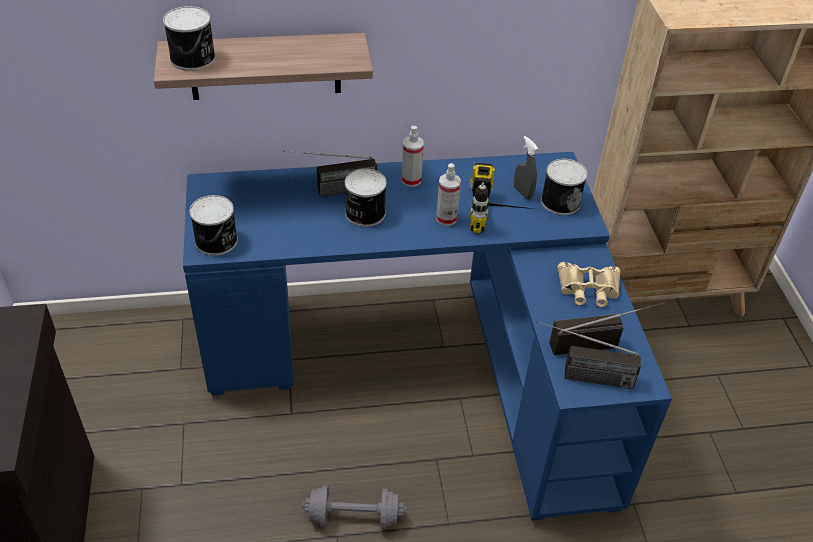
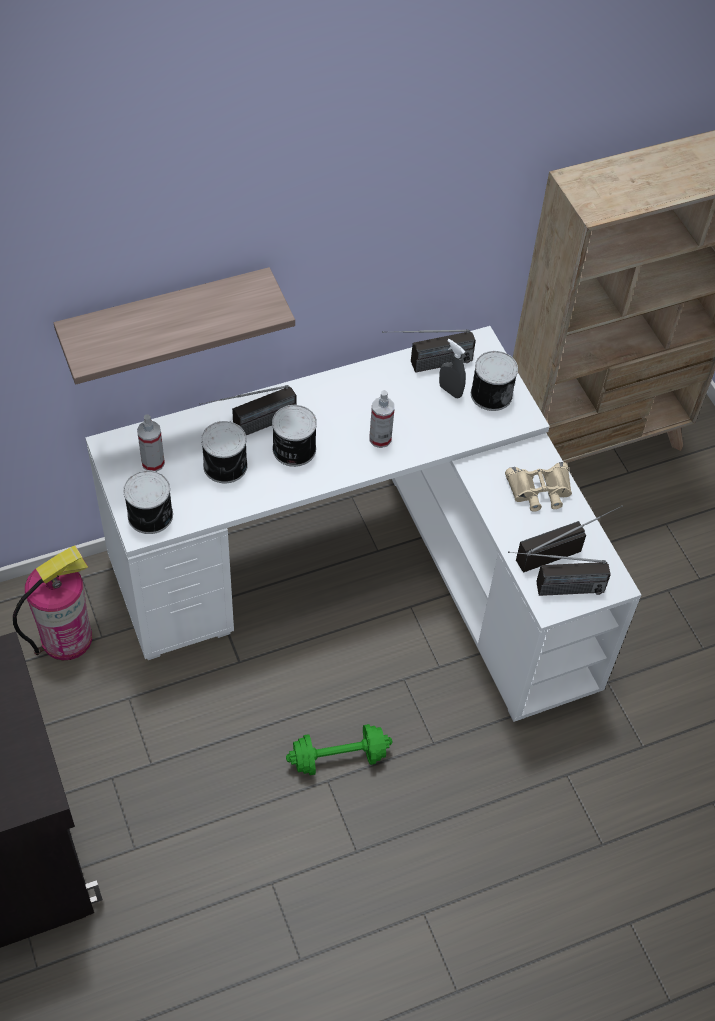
camera: 15 degrees left, 10 degrees up
can [163,6,216,71] -> can moved to [201,421,248,483]
blue desk [183,152,672,521] -> white desk [85,326,641,722]
grey dumbbell [301,485,407,529] -> green dumbbell [286,724,392,775]
spray bottle [402,126,424,187] -> spray bottle moved to [137,414,165,472]
power drill [469,163,534,234] -> none
none -> fire extinguisher [13,546,92,660]
none -> radio [382,329,476,373]

